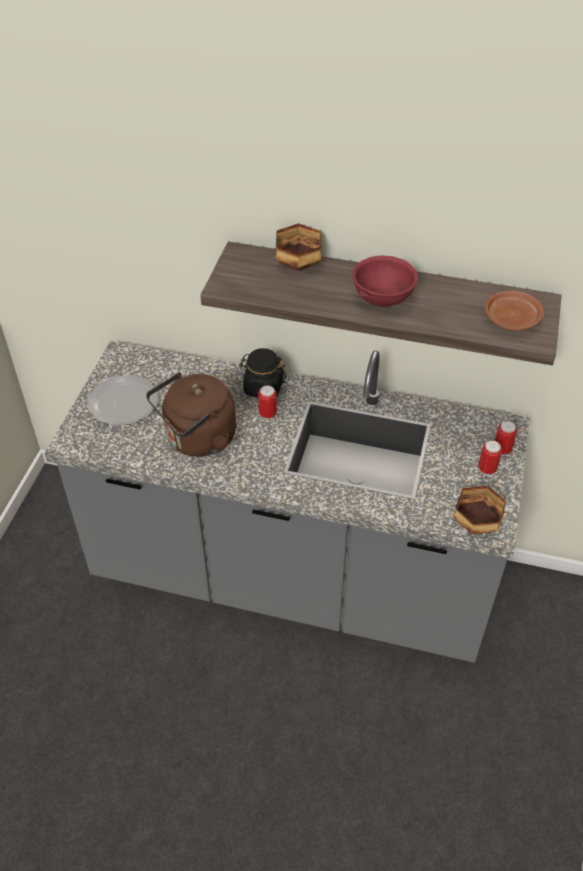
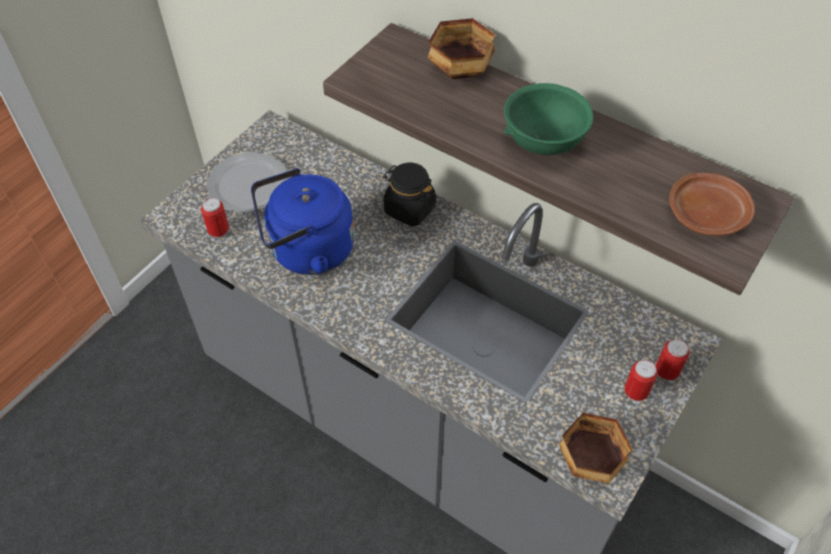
camera: 20 degrees right, 5 degrees up
brown kettle [146,372,236,457] -> blue kettle [251,168,355,275]
can [258,385,277,419] -> can moved to [201,198,229,238]
red bowl [352,256,418,307] -> green bowl [504,83,593,155]

